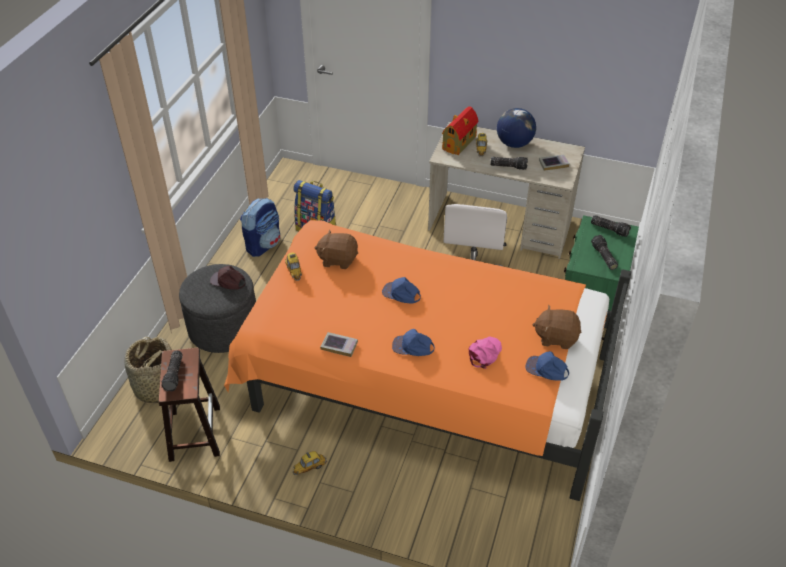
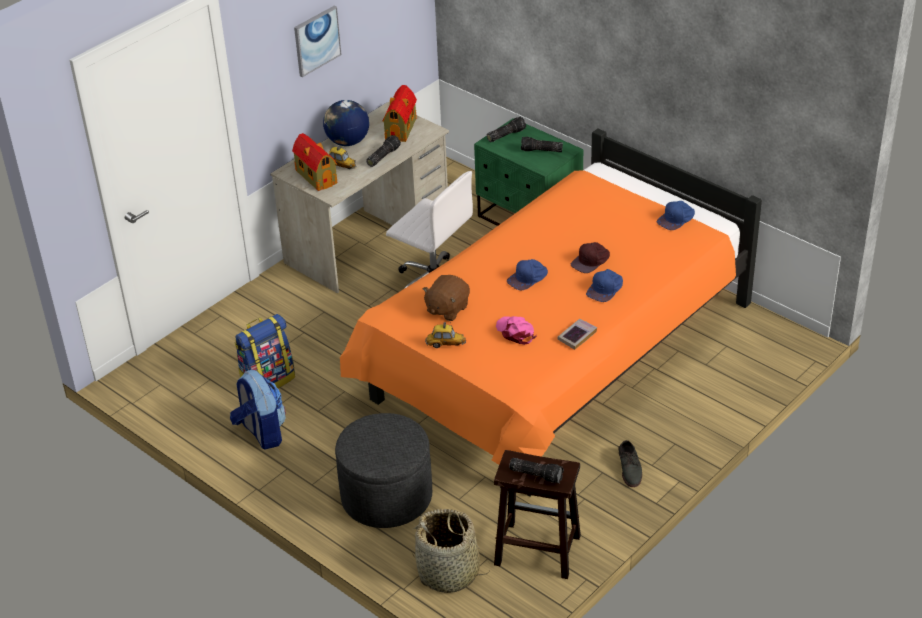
camera: 65 degrees left, 5 degrees down
brown cap [210,266,245,289] -> brown cap moved to [571,242,610,273]
toy car [293,451,327,475] -> grey shoe [619,440,642,487]
pink cap [469,336,502,369] -> pink cap moved to [496,316,537,345]
brown plush toy [532,305,581,349] -> none
book [539,155,570,171] -> toy house [383,85,417,142]
none -> picture [294,6,342,77]

